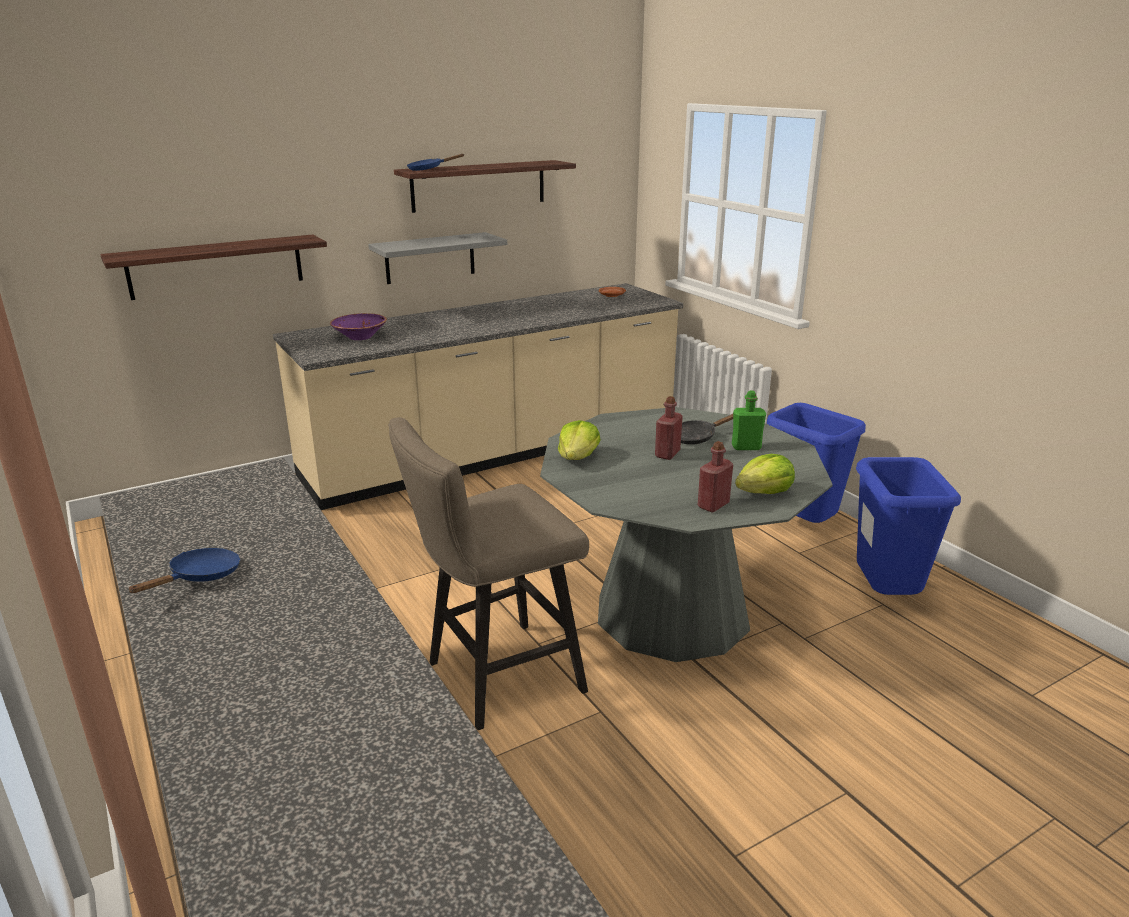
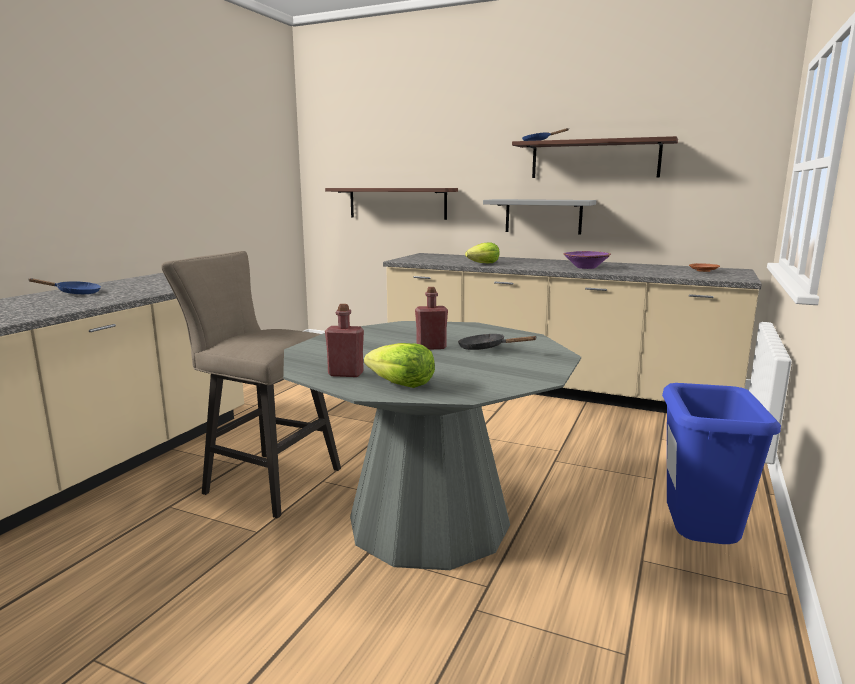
camera: 55 degrees right, 10 degrees down
purple bowl [330,313,387,340] -> purple bowl moved to [563,251,611,269]
lettuce [558,420,600,460] -> lettuce moved to [465,242,500,264]
green bottle [732,391,766,450] -> none
blue trash can [856,457,961,595] -> none

